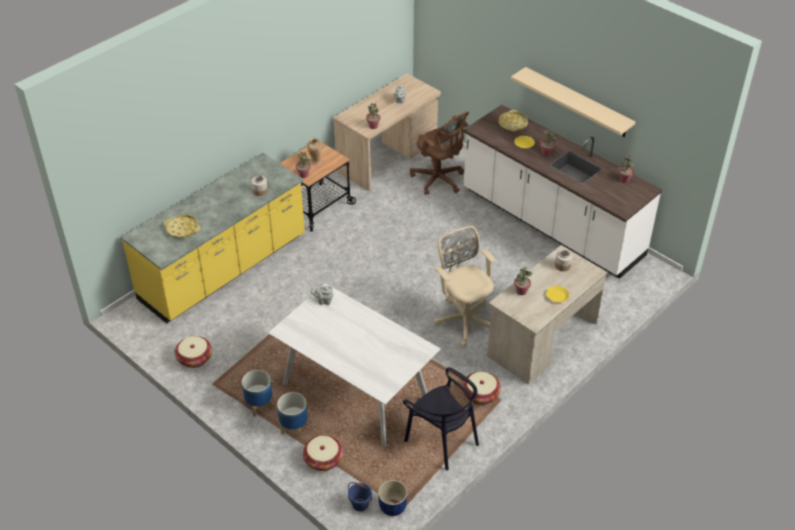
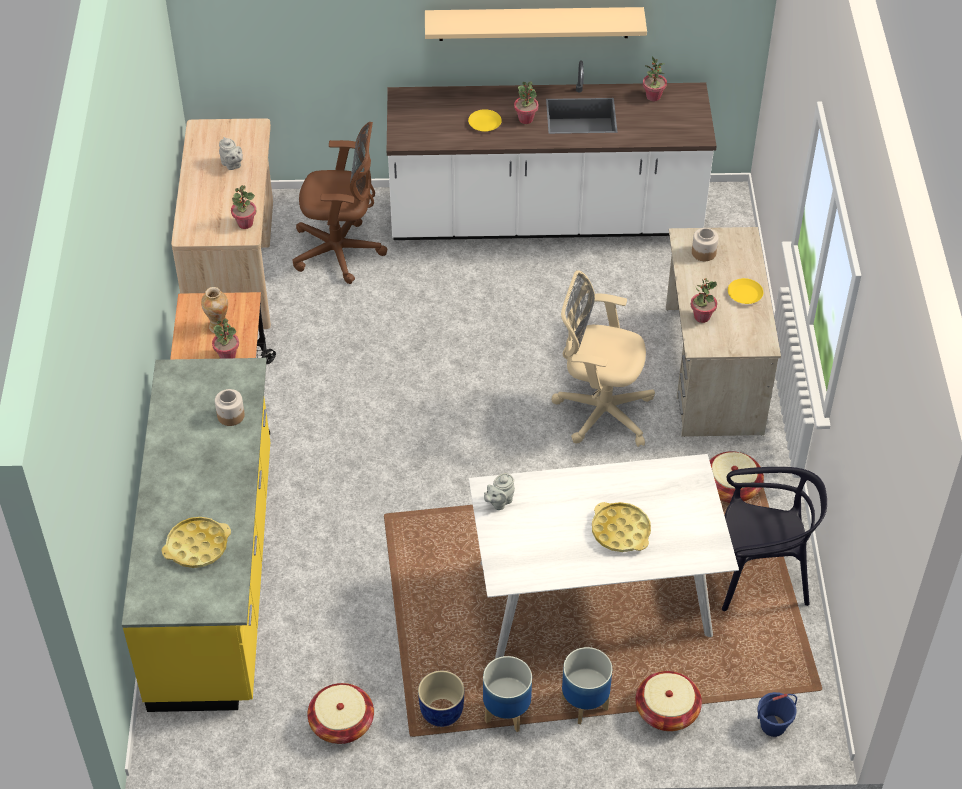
camera: 45 degrees left, 5 degrees up
blue planter [378,480,408,516] -> blue planter moved to [418,671,464,727]
yellow tray [499,110,528,131] -> yellow tray moved to [592,502,651,552]

